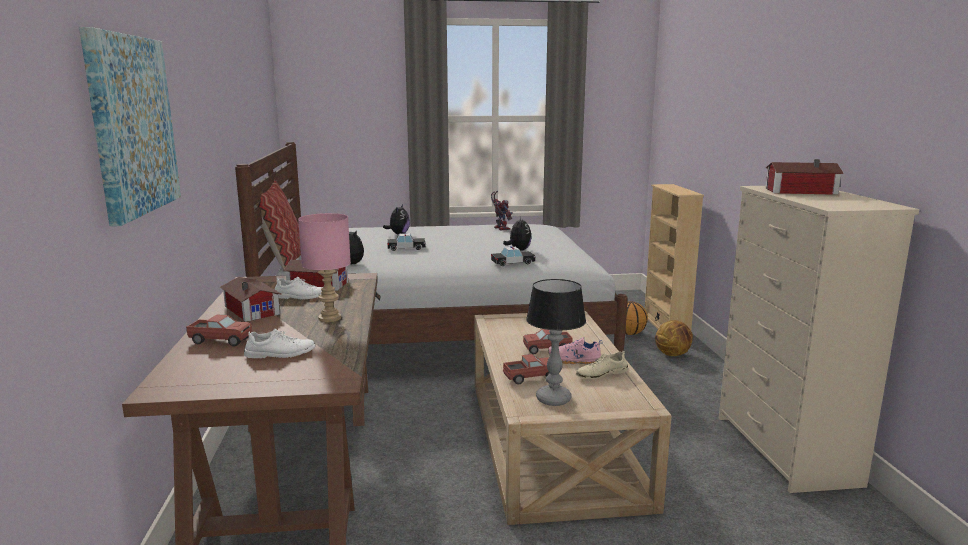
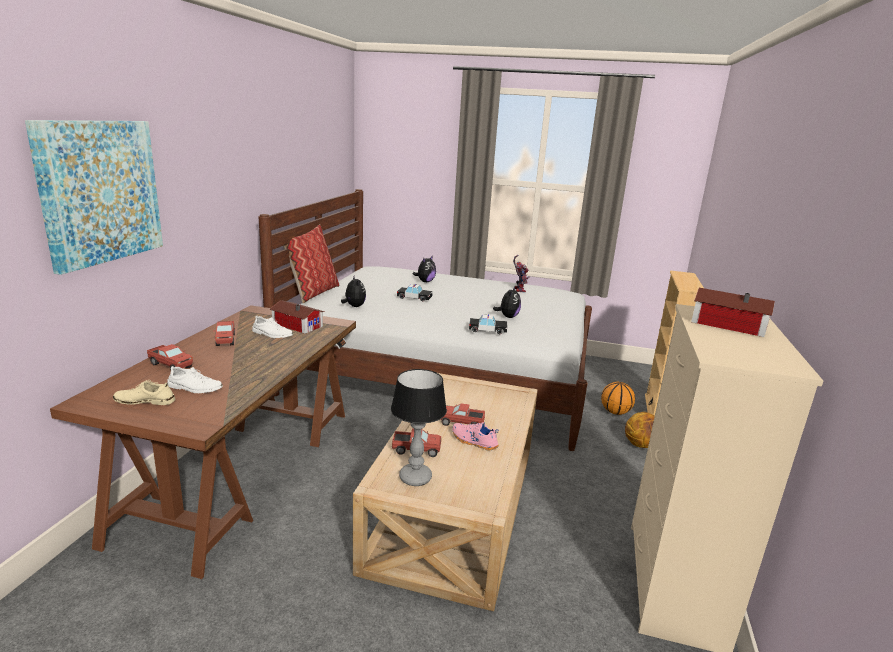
camera: 20 degrees right, 5 degrees up
toy house [220,277,281,322] -> toy truck [213,321,235,346]
pink table lamp [298,213,351,322] -> none
beige shoe [576,351,628,379] -> beige shoe moved to [113,380,175,405]

